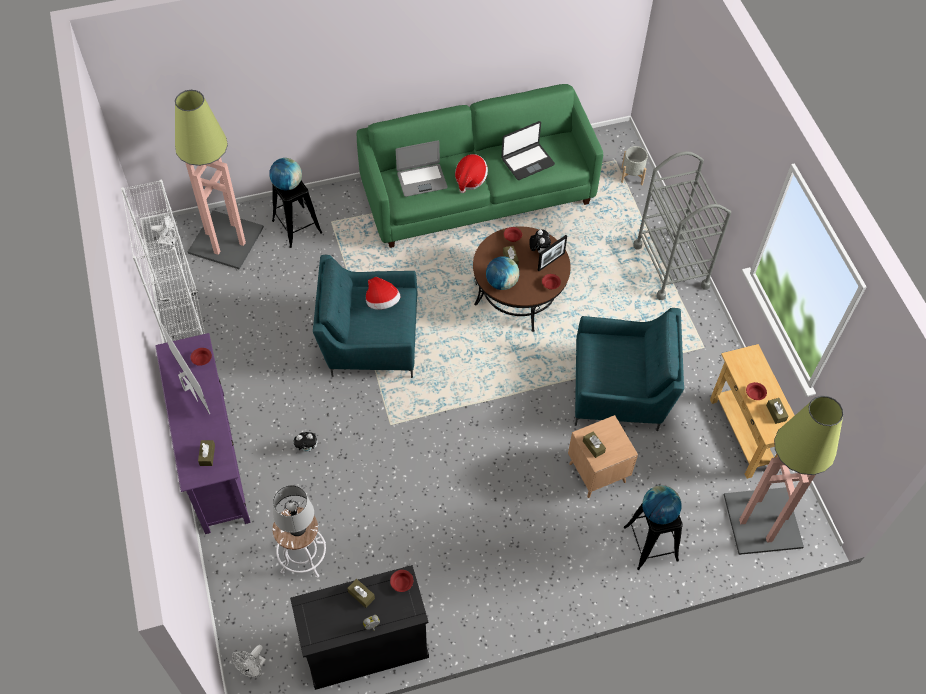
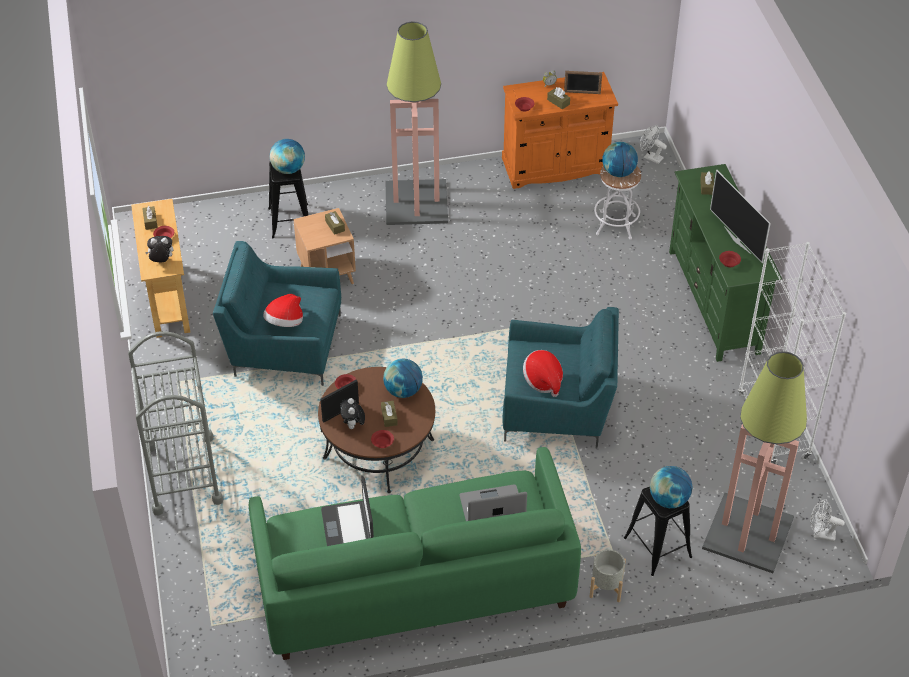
camera: 175 degrees left, 10 degrees down
purple tv stand [155,333,251,534] -> green tv stand [669,164,782,362]
white fan [232,645,266,677] -> white fan turned 90 degrees counterclockwise [640,125,667,164]
grey table lamp [273,485,314,536] -> globe [602,142,638,177]
black cabinet [290,565,429,690] -> orange cabinet [502,72,618,189]
plush toy [294,432,321,452] -> plush toy moved to [145,236,173,262]
hat [455,154,488,193] -> hat moved to [263,294,303,327]
laptop [501,121,555,180] -> laptop turned 75 degrees counterclockwise [321,476,374,546]
grey planter [621,146,648,185] -> grey planter moved to [590,549,626,602]
floor lamp [724,396,844,555] -> floor lamp moved to [385,21,448,225]
none -> picture frame [564,71,602,94]

